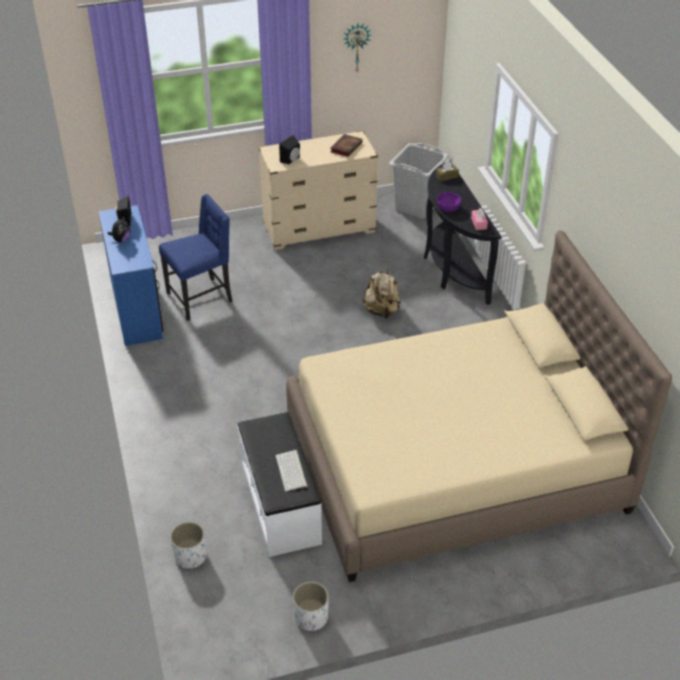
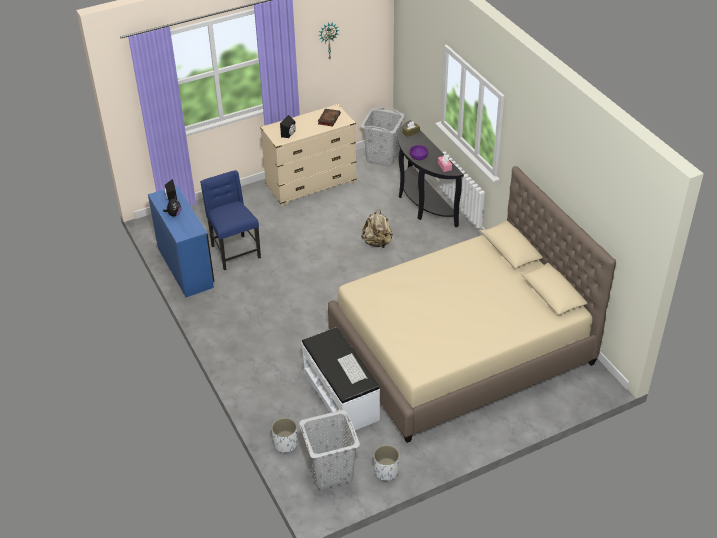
camera: 10 degrees left, 0 degrees up
blue chair [159,194,233,321] -> blue chair turned 75 degrees counterclockwise [200,170,261,270]
none -> grey laundry basket [299,410,360,489]

